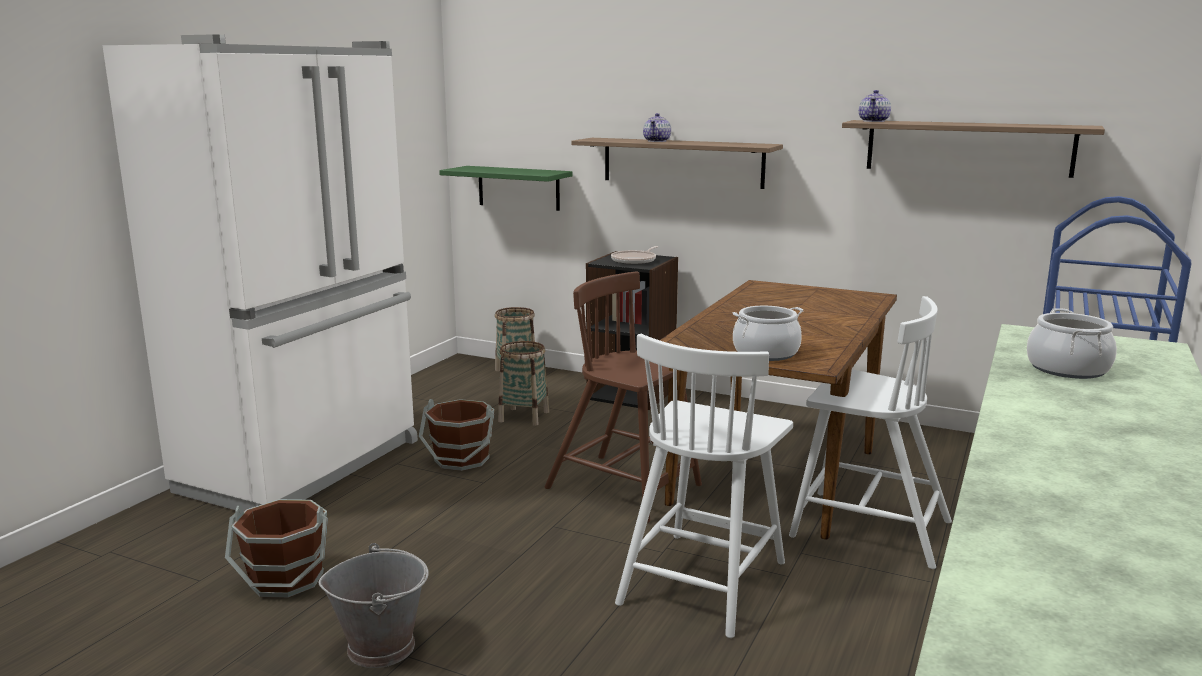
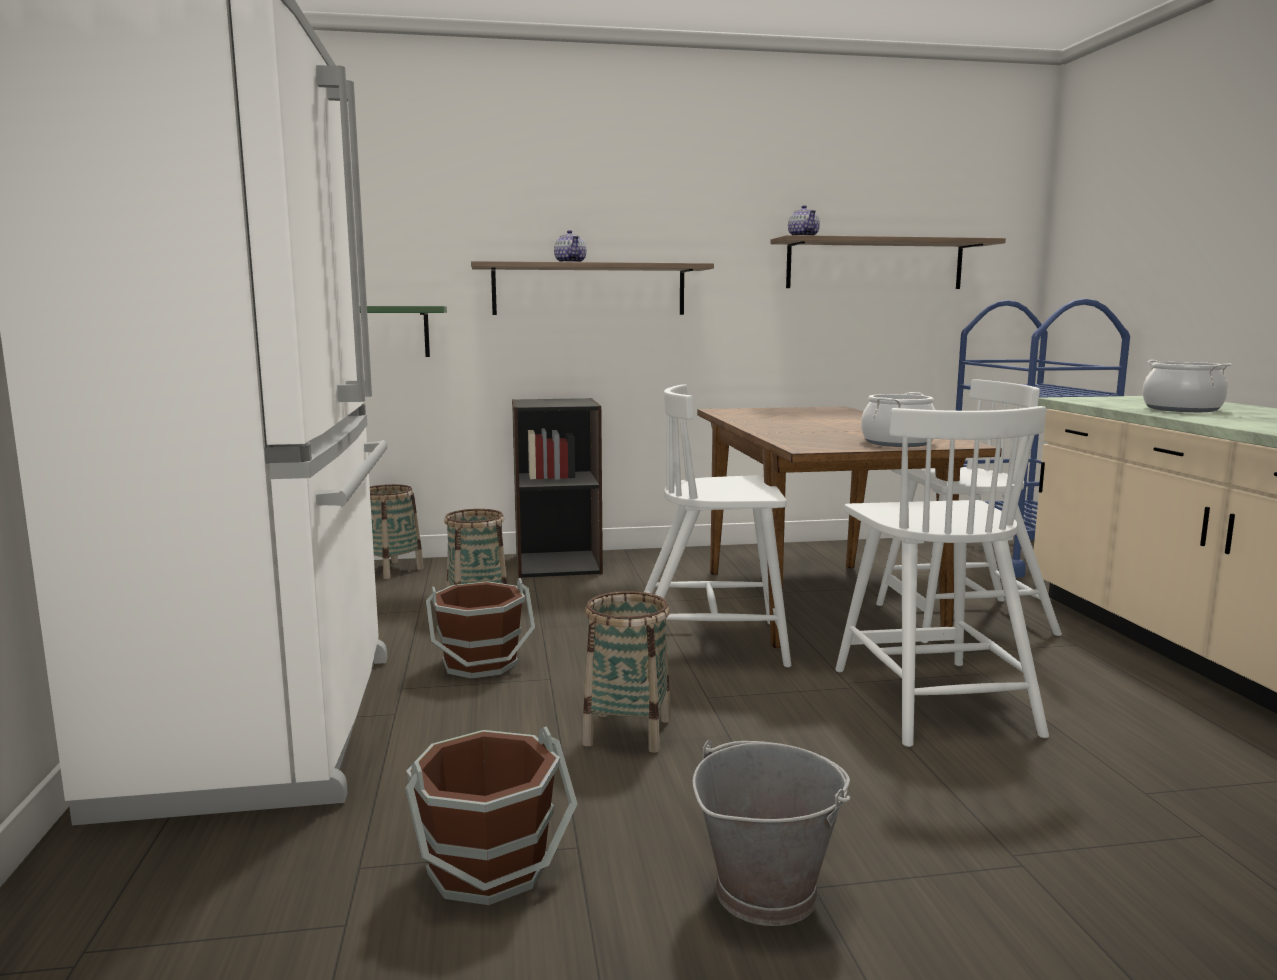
camera: 35 degrees left, 5 degrees down
brown chair [544,272,702,523] -> white chair [644,384,791,667]
frying pan [611,246,658,265] -> none
none -> basket [582,591,671,753]

